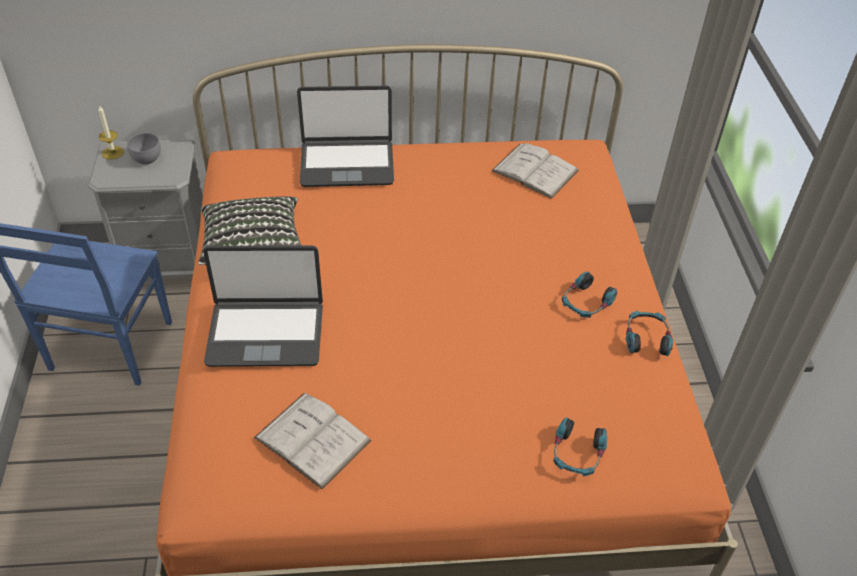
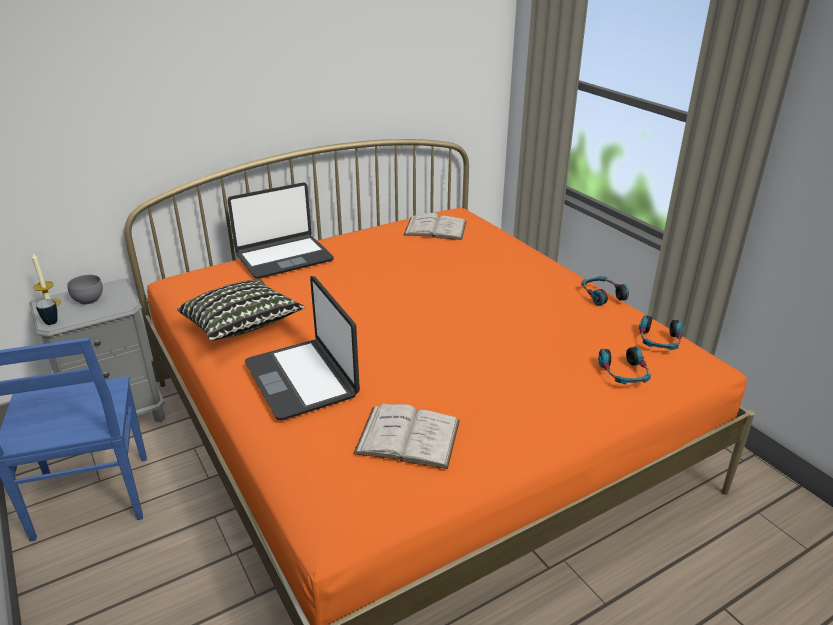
camera: 25 degrees left, 15 degrees down
laptop [203,246,323,367] -> laptop turned 90 degrees clockwise [245,276,360,420]
headphones [562,271,617,318] -> headphones moved to [639,315,683,350]
none -> mug [36,299,58,325]

